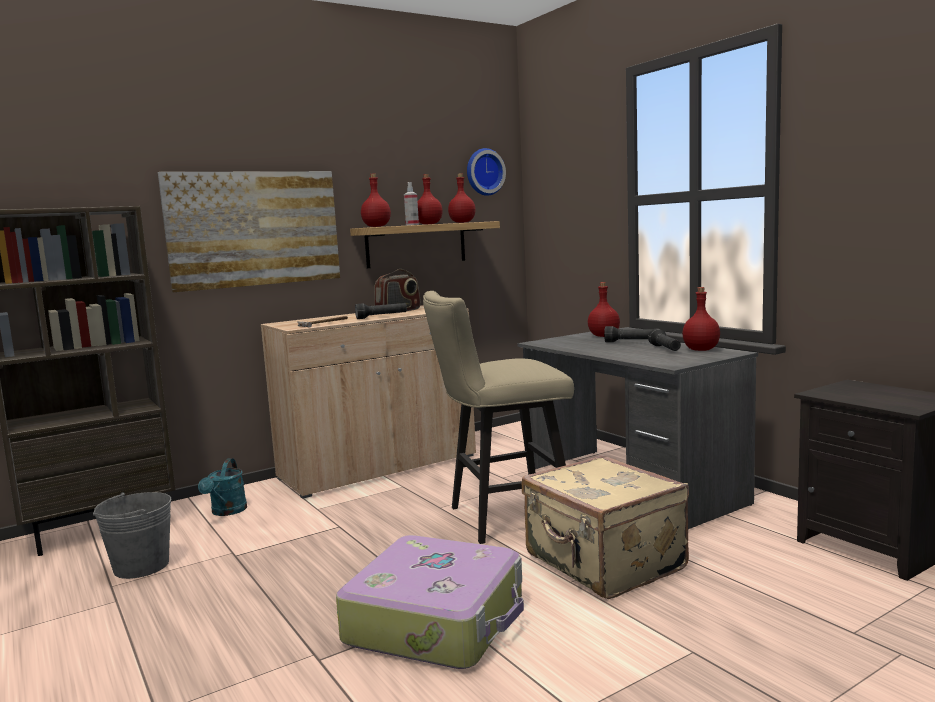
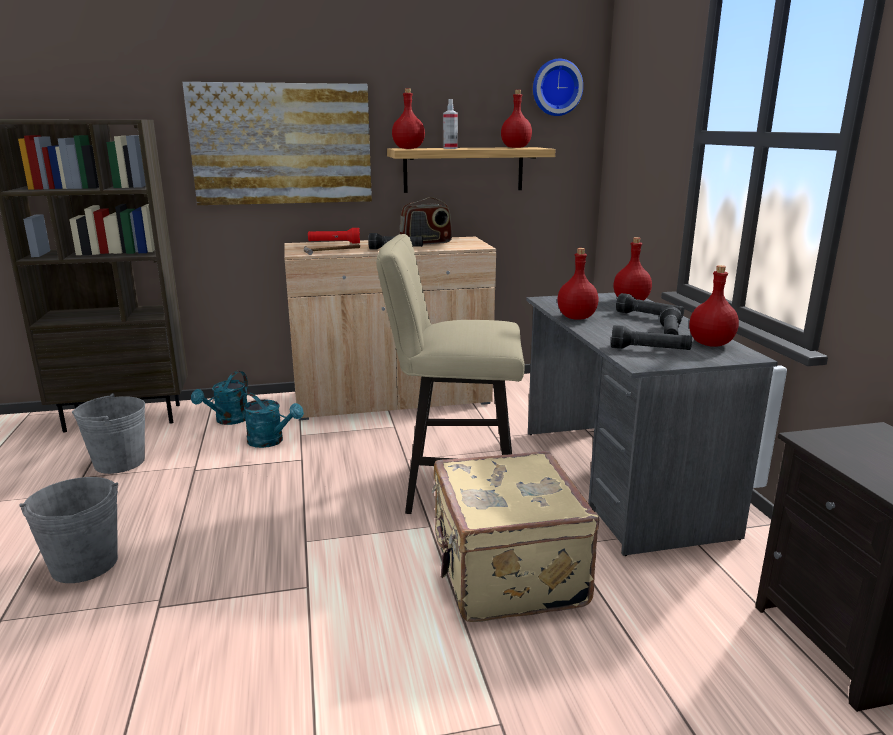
camera: 20 degrees right, 10 degrees up
suitcase [336,535,524,669] -> none
red bottle [418,174,443,224] -> red bottle moved to [557,248,598,320]
none -> grey bucket [19,477,118,583]
none -> turquoise watering can [240,392,304,448]
none -> red flashlight [308,228,360,243]
none -> black flashlight [611,325,692,350]

